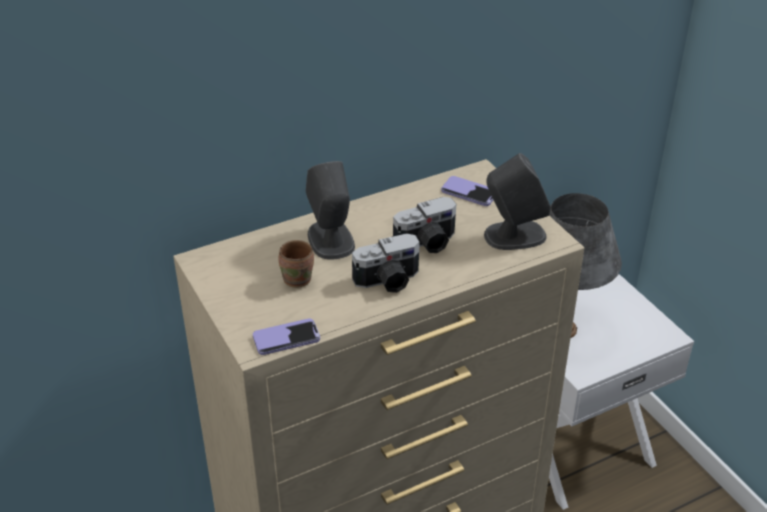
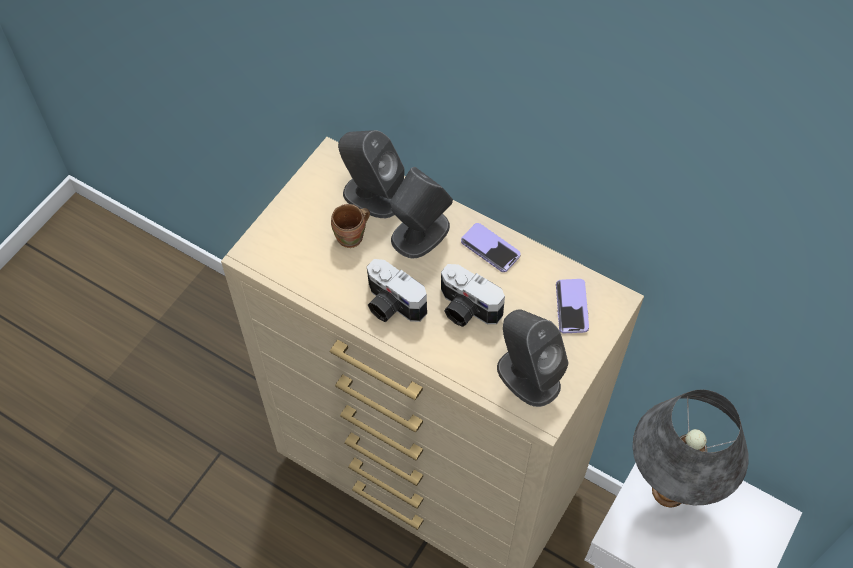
camera: 60 degrees right, 20 degrees up
phone [253,318,320,355] -> phone moved to [461,223,521,272]
none -> grey speaker [338,130,405,218]

